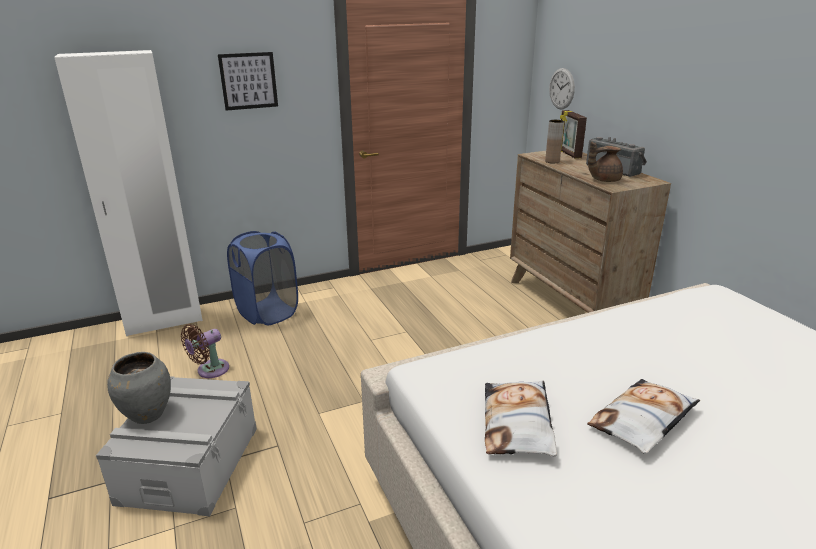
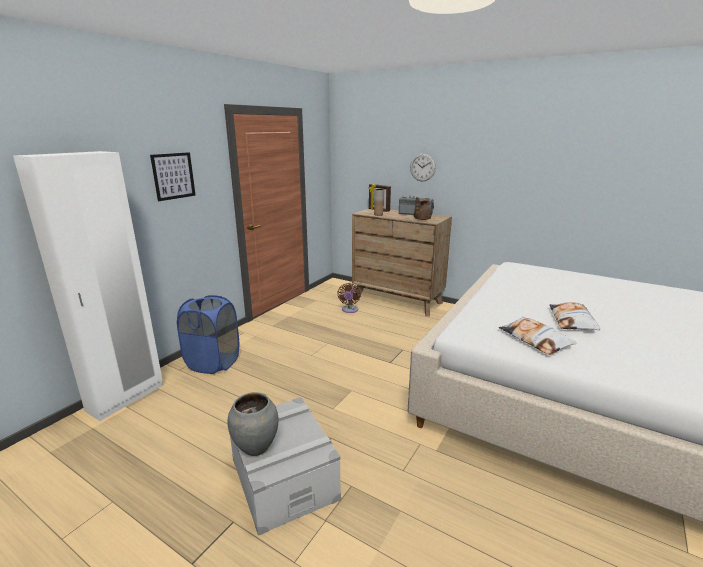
camera: 35 degrees left, 5 degrees down
brown fan [181,324,229,378] -> brown fan moved to [337,283,360,313]
wall clock [549,68,575,109] -> wall clock moved to [410,153,436,181]

